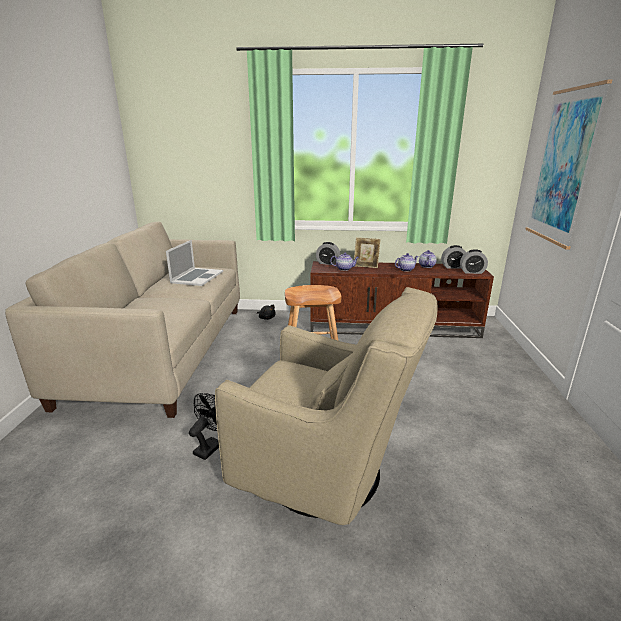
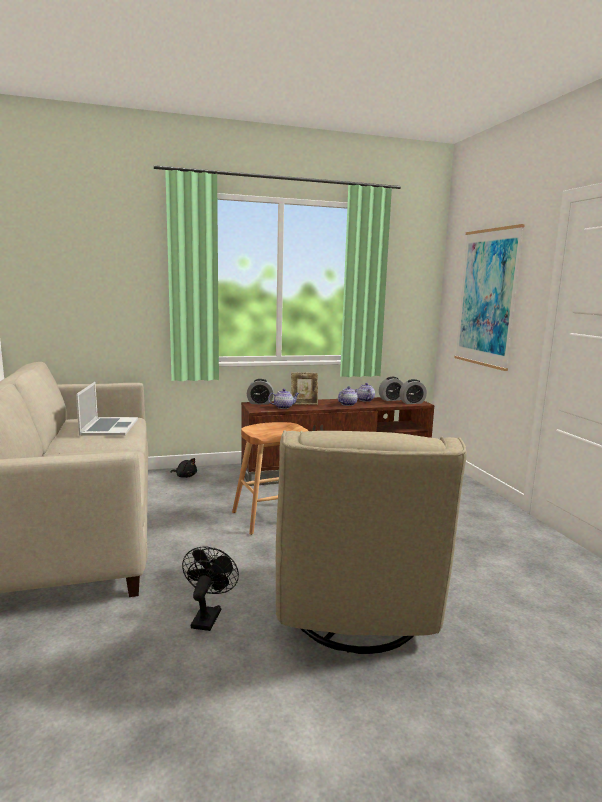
camera: 20 degrees left, 10 degrees down
beige armchair [215,287,437,525] -> beige armchair turned 90 degrees clockwise [276,430,467,654]

